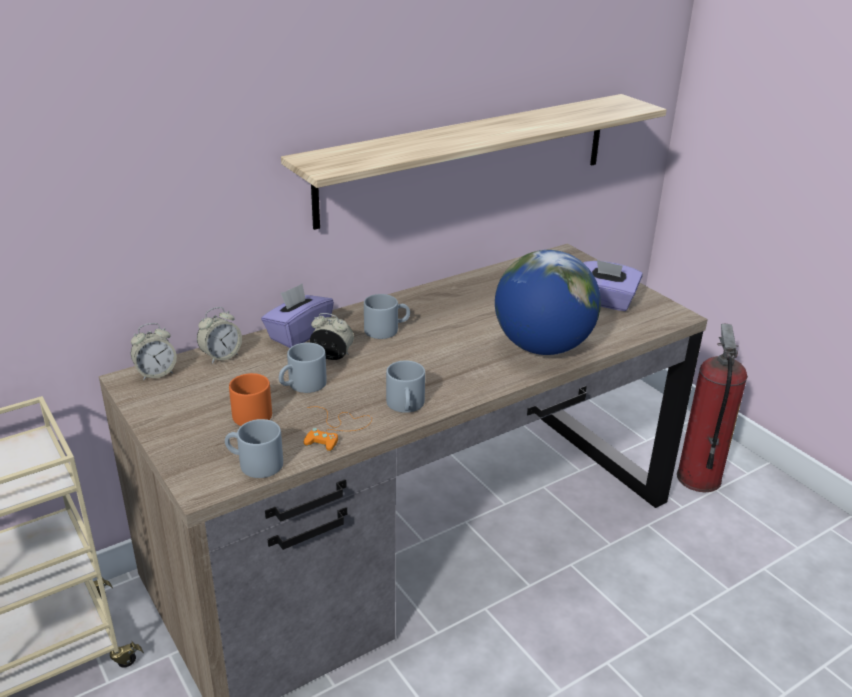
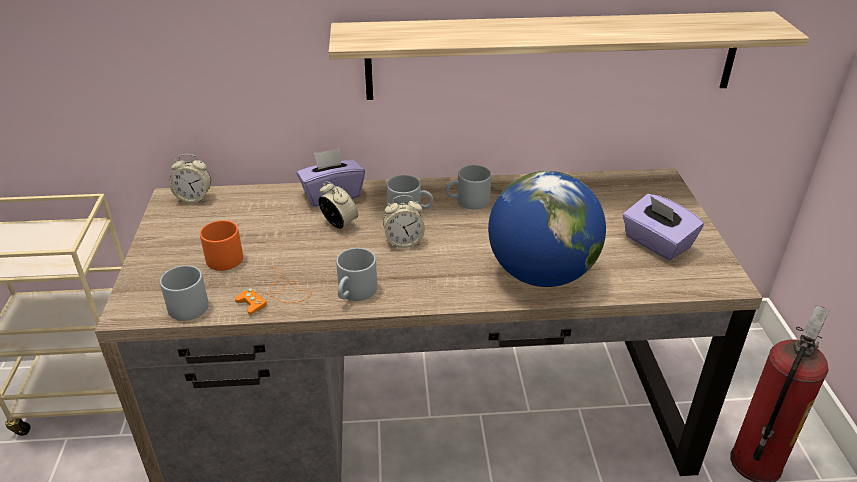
camera: 30 degrees right, 5 degrees up
alarm clock [197,307,242,364] -> alarm clock moved to [383,195,425,248]
grey mug [279,343,327,393] -> grey mug moved to [446,165,491,209]

